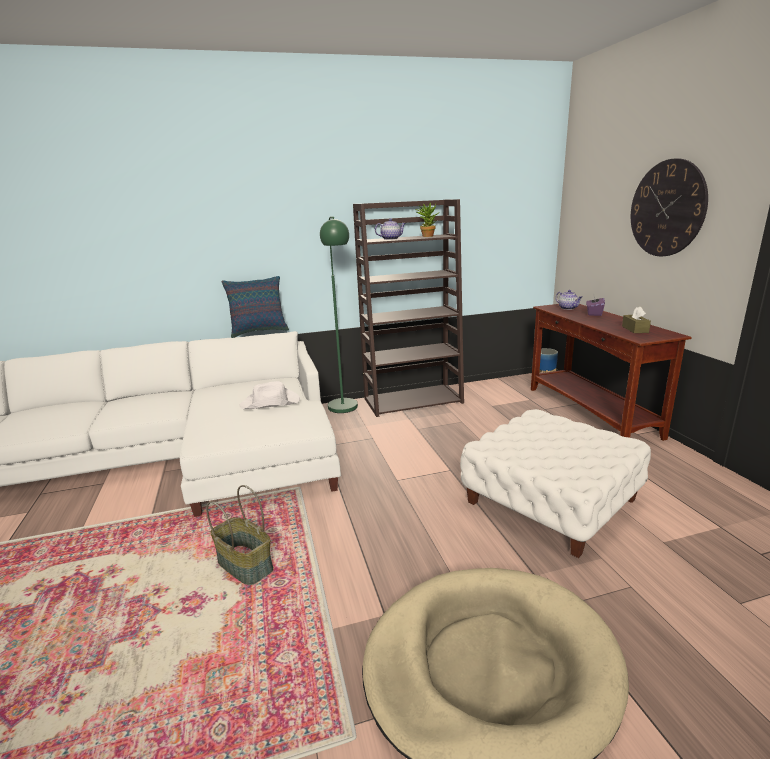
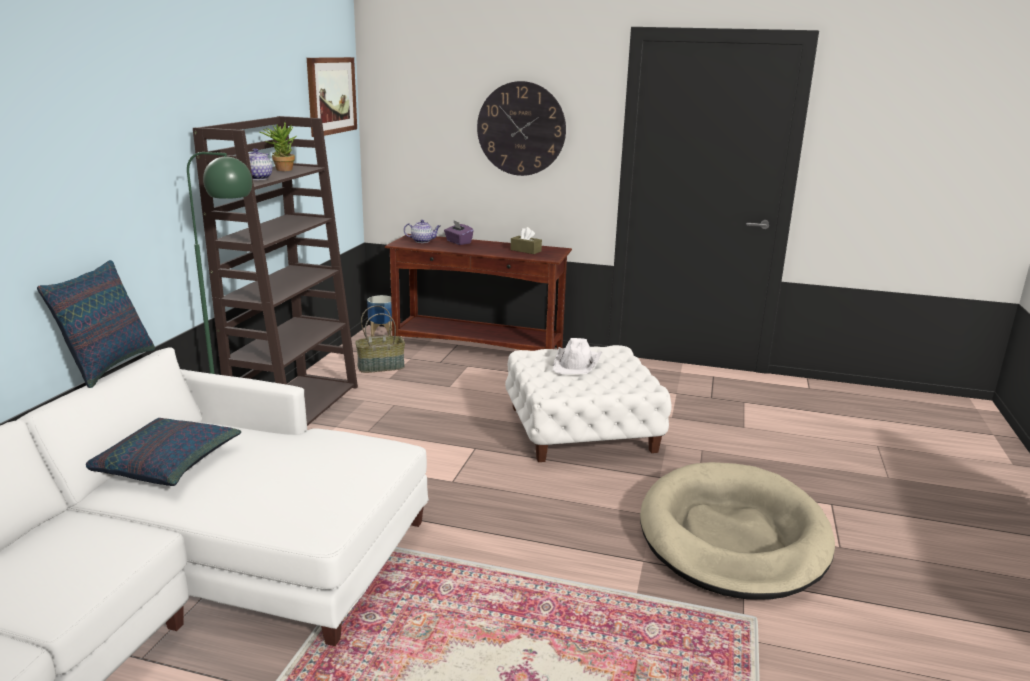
camera: 60 degrees left, 0 degrees up
basket [206,485,273,585] -> basket moved to [355,305,405,373]
white hat [239,381,300,409] -> white hat moved to [553,338,602,374]
none -> blue pillow [86,418,241,486]
none -> picture [307,57,357,137]

